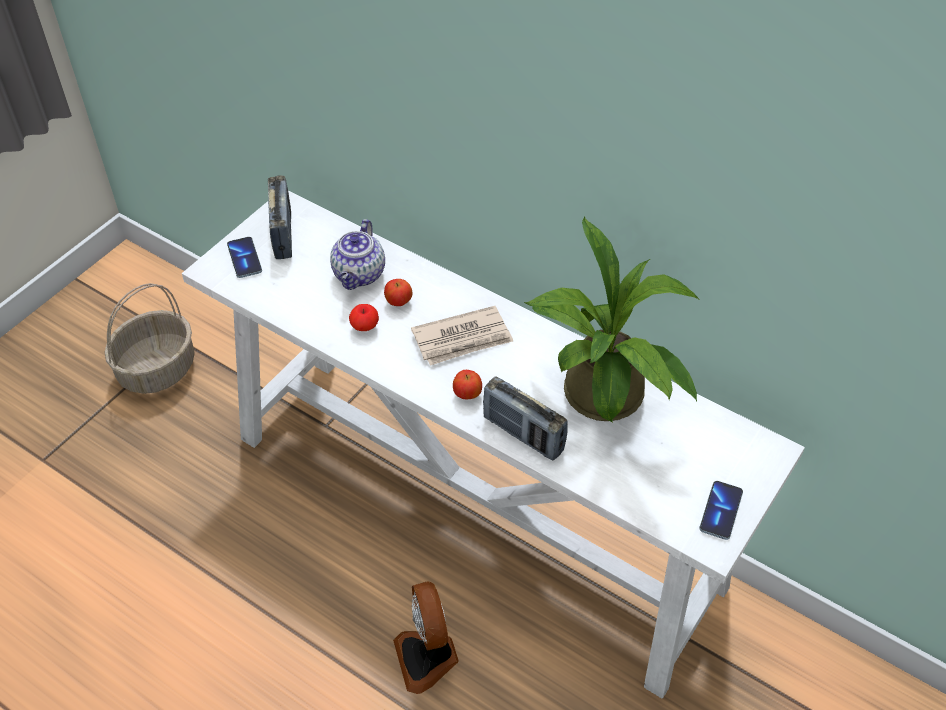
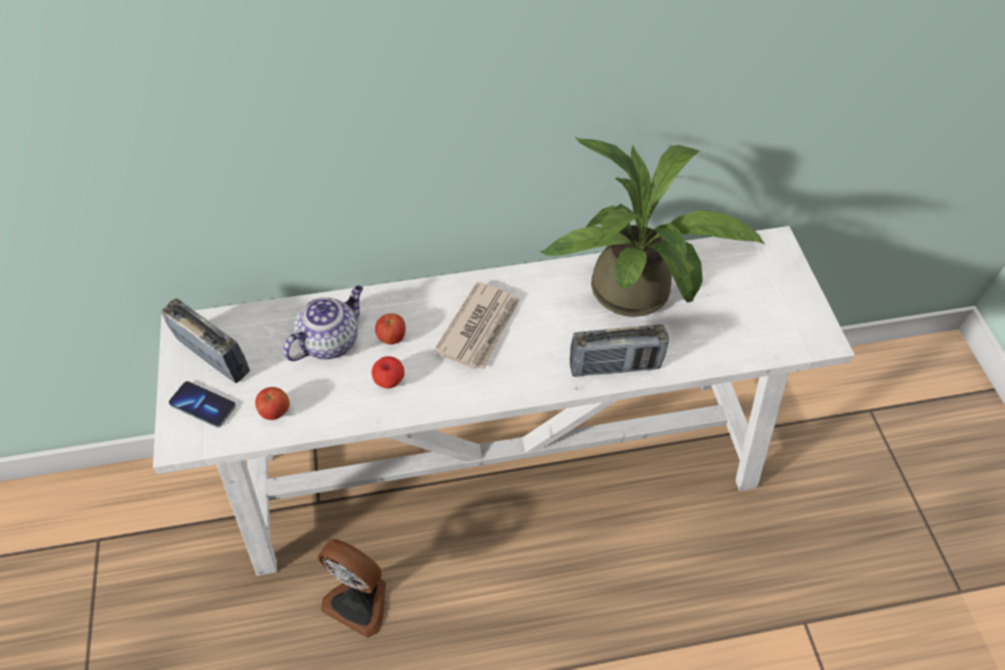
camera: 45 degrees left, 5 degrees up
basket [105,283,195,394] -> none
teapot [330,219,385,290] -> teapot turned 105 degrees counterclockwise [283,285,363,361]
fan [393,581,459,694] -> fan moved to [318,539,386,638]
apple [453,370,482,399] -> apple moved to [255,387,290,420]
phone [699,481,743,540] -> none

